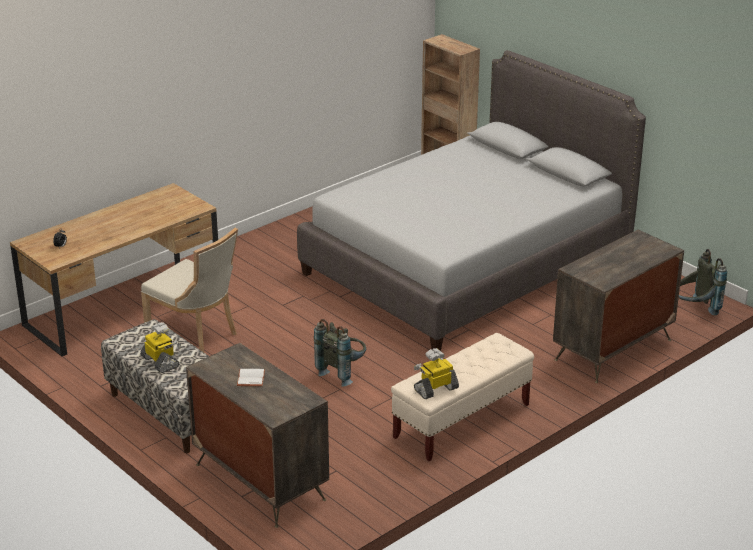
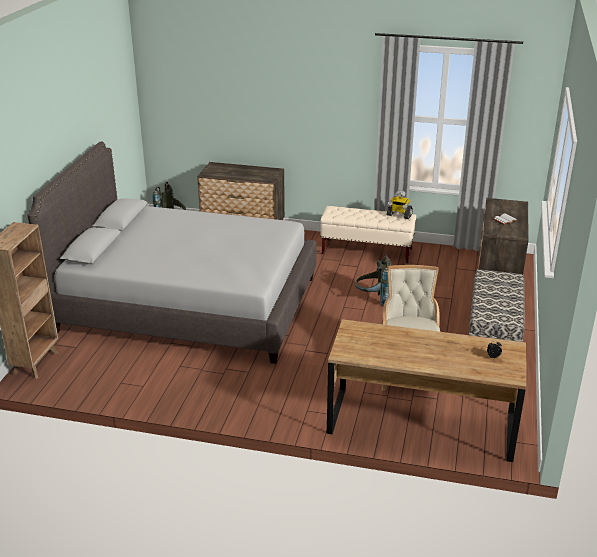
camera: 125 degrees left, 0 degrees up
toy robot [140,322,181,373] -> none

